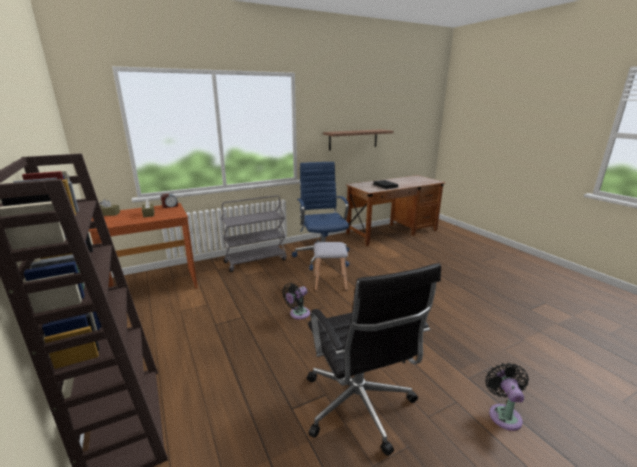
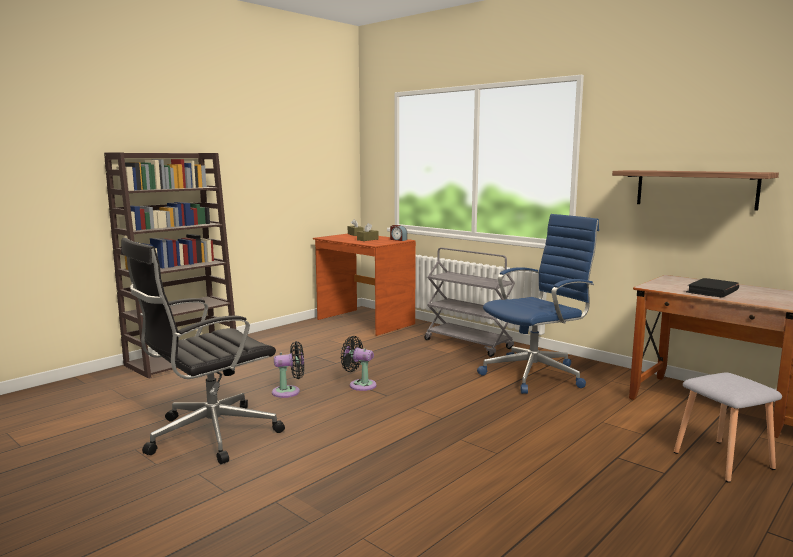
camera: 70 degrees right, 10 degrees down
grey stool [314,242,348,291] -> grey stool moved to [674,372,782,483]
black fan [485,363,529,431] -> black fan moved to [272,341,304,398]

